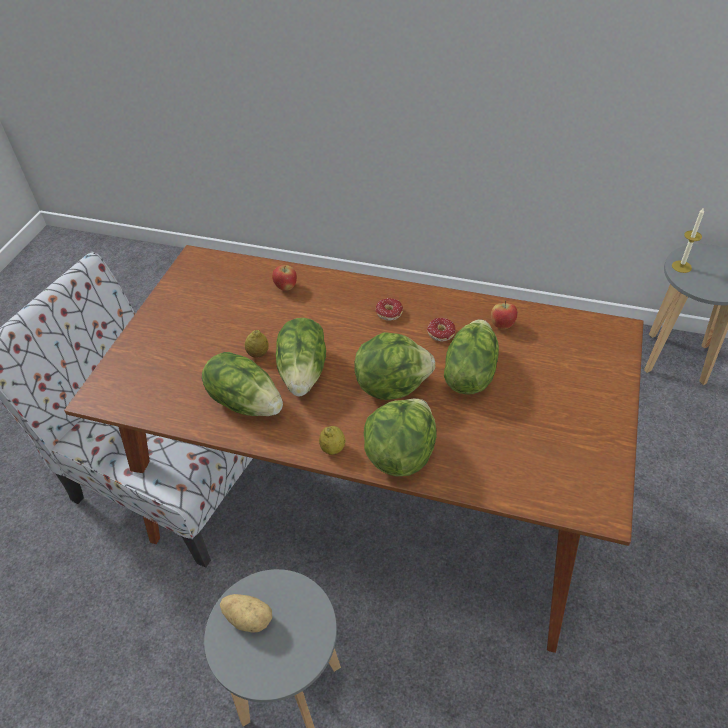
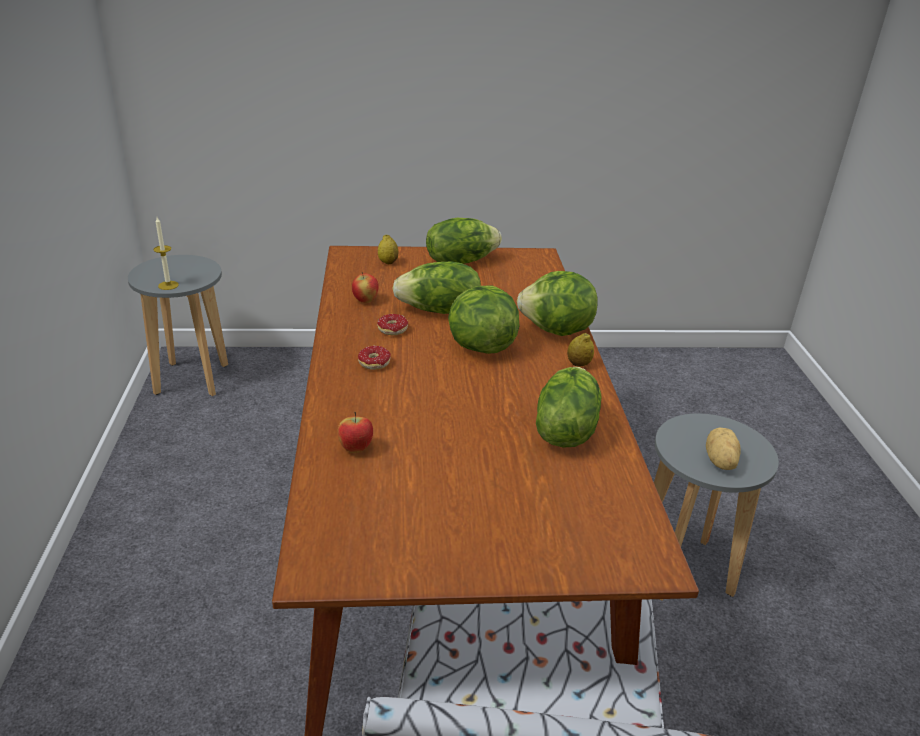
camera: 115 degrees left, 15 degrees down
lemon [245,330,269,358] -> lemon moved to [378,235,398,264]
lettuce [276,318,326,396] -> lettuce moved to [426,218,502,264]

